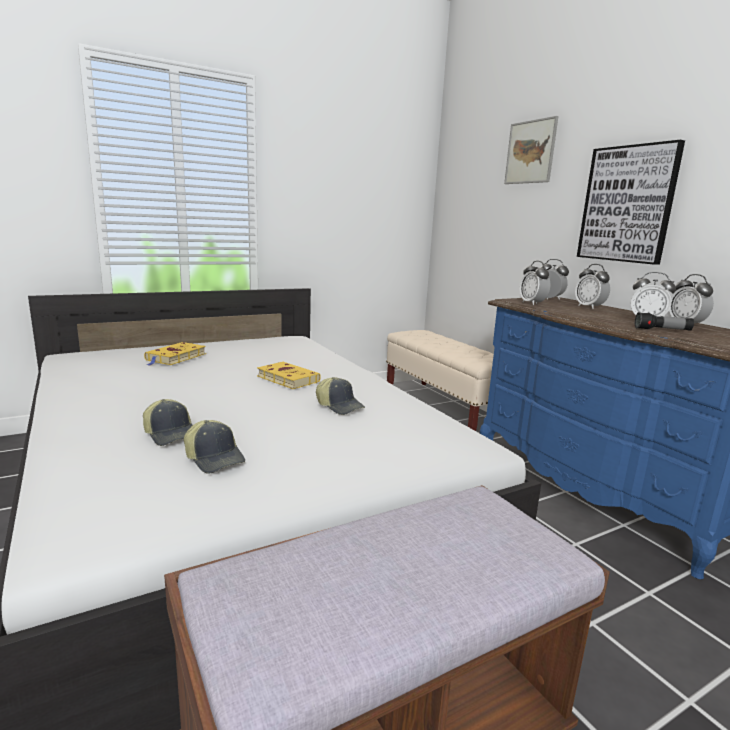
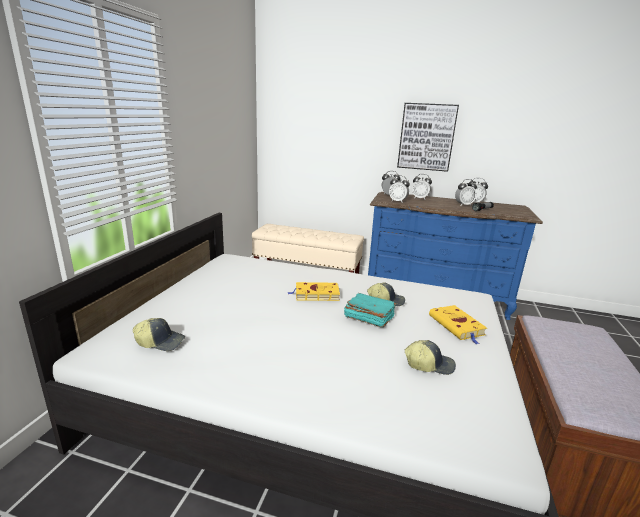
camera: 45 degrees left, 5 degrees up
cap [143,399,193,446] -> cap moved to [133,318,185,351]
yellow book [144,342,206,365] -> yellow book moved to [429,305,487,345]
picture [504,116,559,184] -> none
none -> turquoise book [344,293,396,328]

